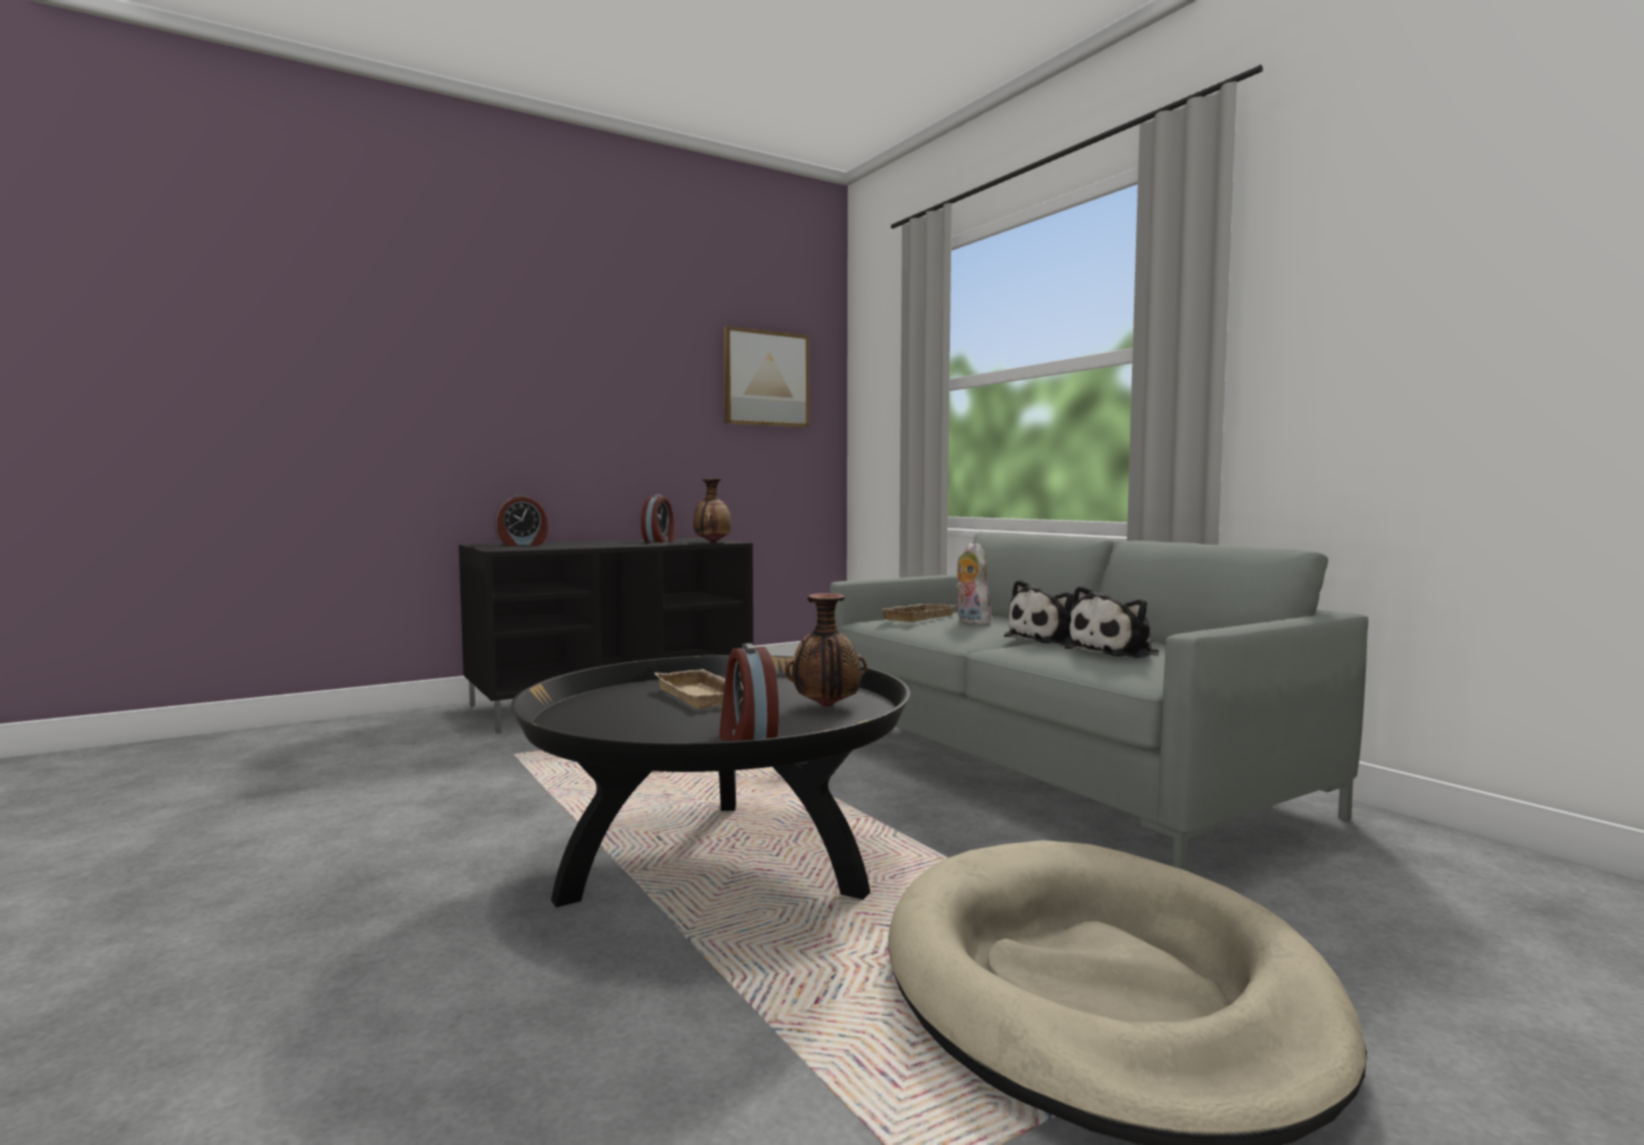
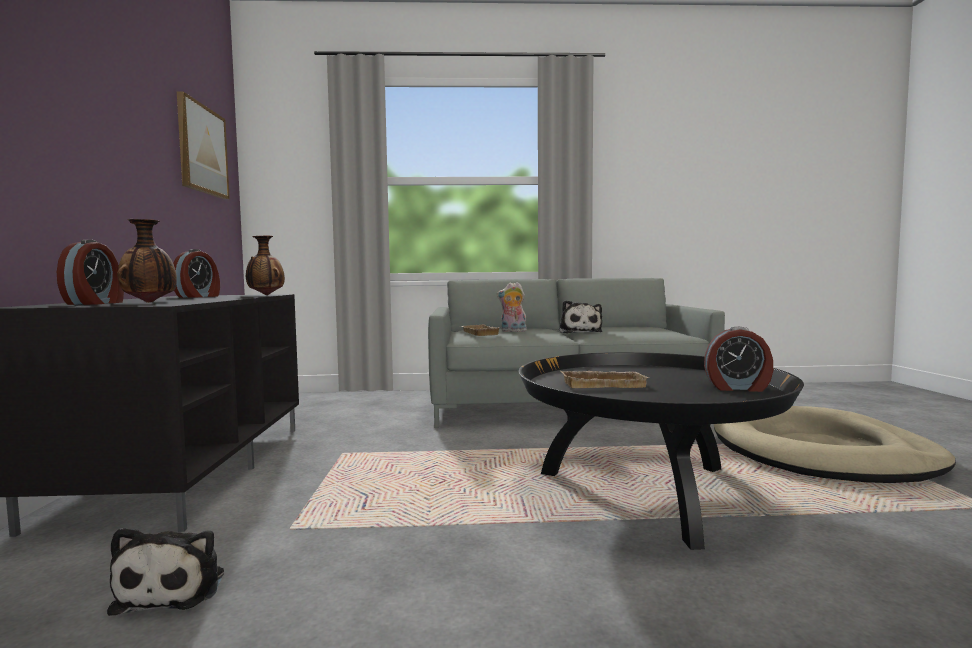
camera: 60 degrees left, 0 degrees up
alarm clock [641,495,676,542] -> alarm clock turned 60 degrees clockwise [173,249,220,298]
vase [785,593,867,707] -> vase moved to [117,219,177,303]
plush toy [1064,585,1159,658] -> plush toy moved to [107,528,224,616]

